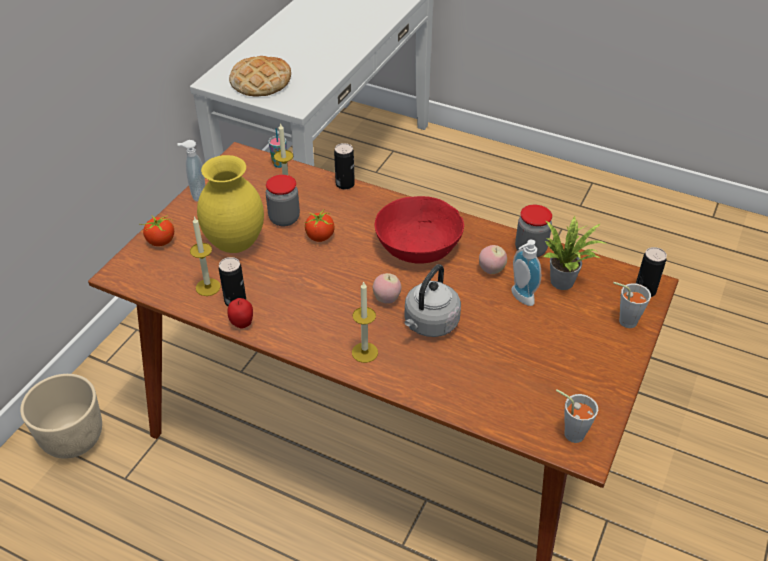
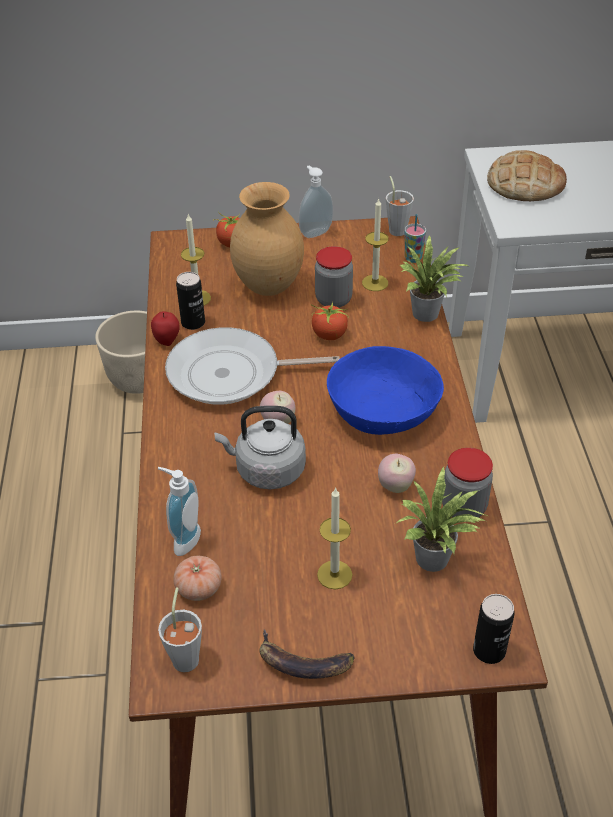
camera: 60 degrees right, 0 degrees up
yellow vase [197,155,264,253] -> brown vase [230,182,304,296]
can [334,143,355,189] -> potted plant [400,235,467,322]
candle [352,281,378,363] -> candle moved to [317,487,352,589]
red bowl [374,196,464,263] -> blue bowl [327,346,444,435]
soap dispenser [511,240,541,306] -> soap dispenser moved to [158,467,201,556]
grey cup [613,282,651,328] -> grey cup moved to [386,176,414,236]
none -> frying pan [165,327,340,405]
none -> tomato [173,556,222,601]
none -> banana [259,630,354,679]

